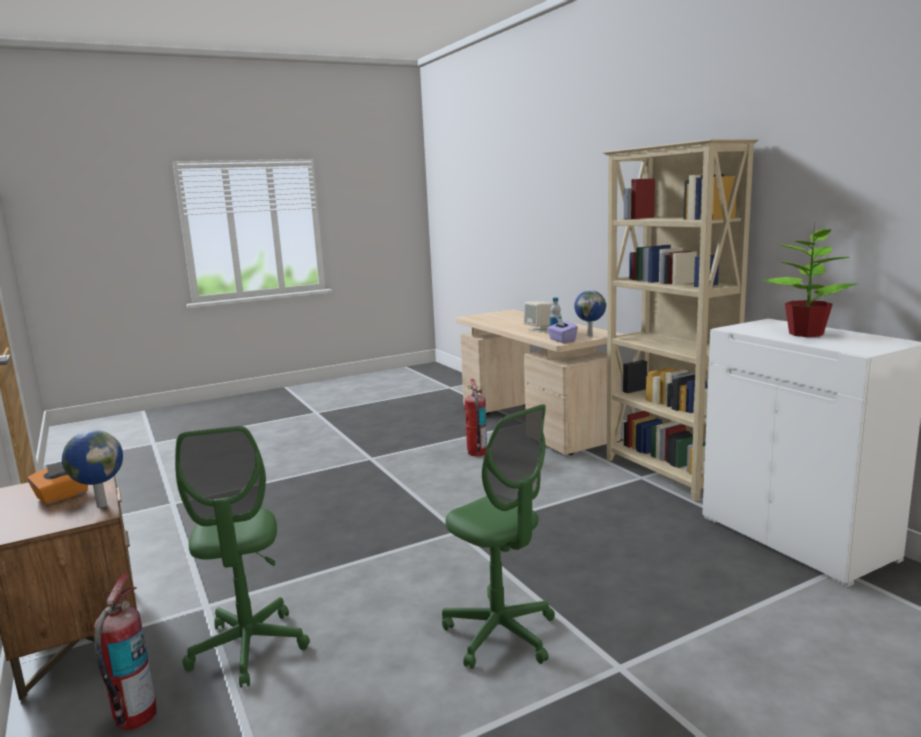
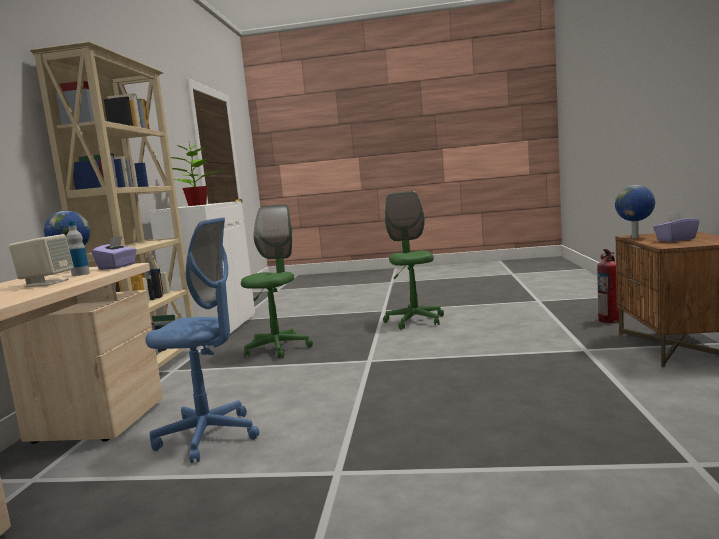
camera: 145 degrees left, 5 degrees down
orange tissue box [27,462,88,505] -> purple tissue box [653,211,700,242]
green office chair [175,426,310,688] -> green office chair moved to [241,204,313,358]
fire extinguisher [464,379,487,456] -> blue office chair [145,218,259,463]

